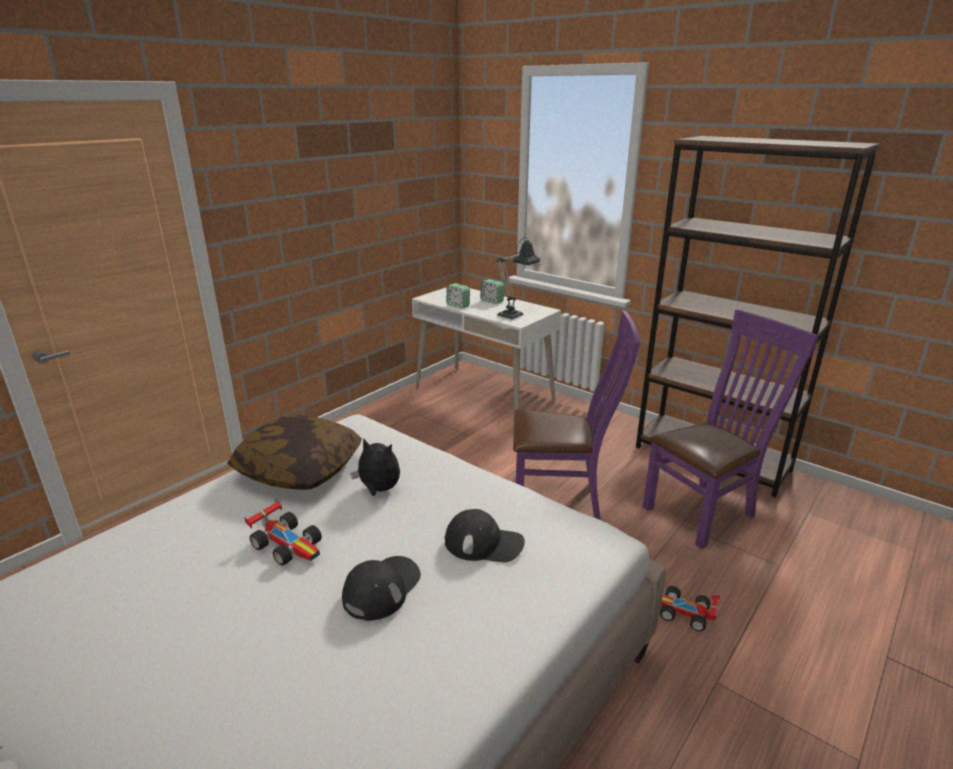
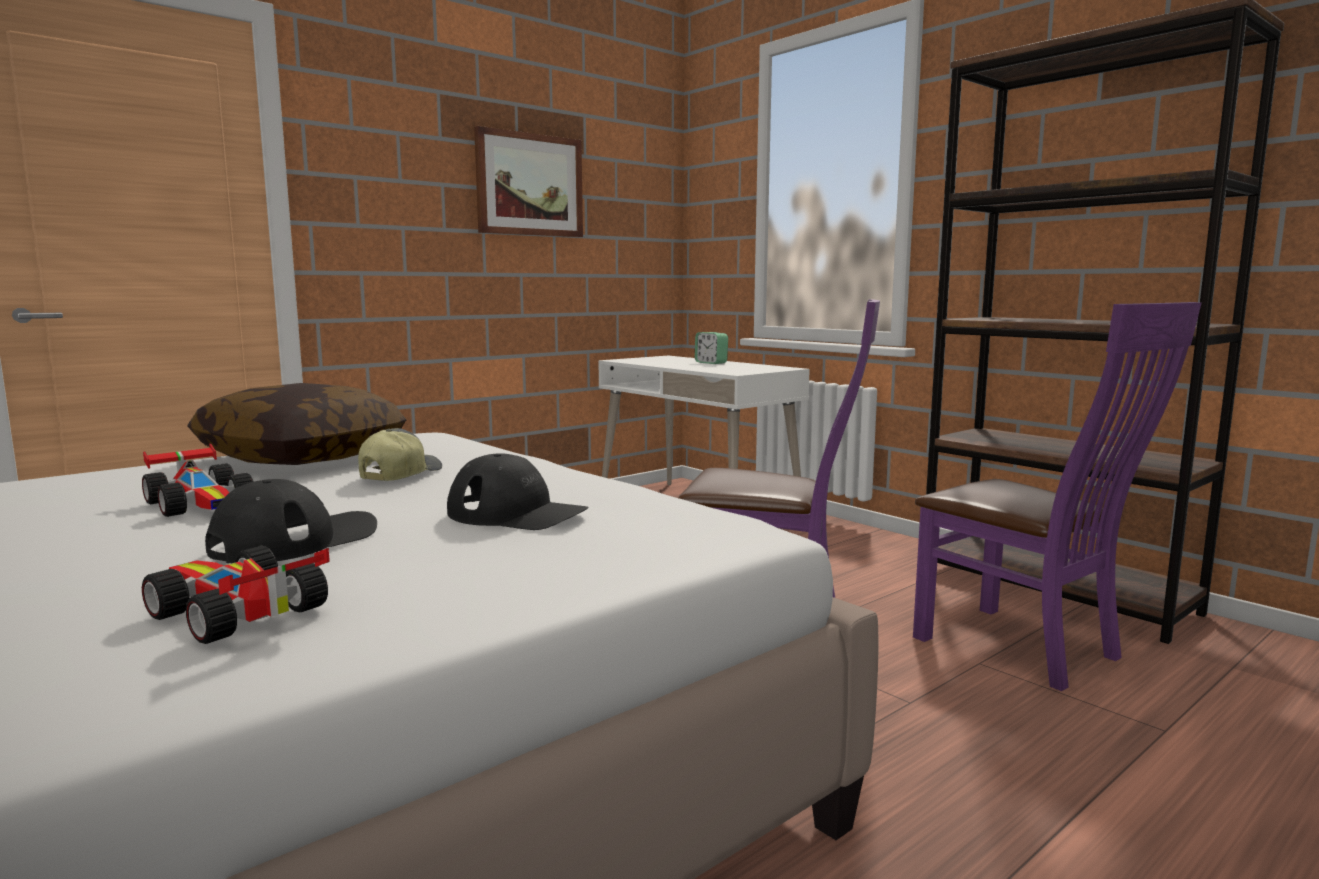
camera: 10 degrees right, 15 degrees down
plush toy [350,438,400,496] -> cap [358,428,442,481]
alarm clock [446,283,470,309] -> none
table lamp [496,237,540,320] -> none
purple chair [643,309,819,549] -> purple chair turned 75 degrees clockwise [913,302,1202,691]
toy car [660,586,720,631] -> toy car moved to [142,546,330,644]
none -> picture [474,126,583,237]

